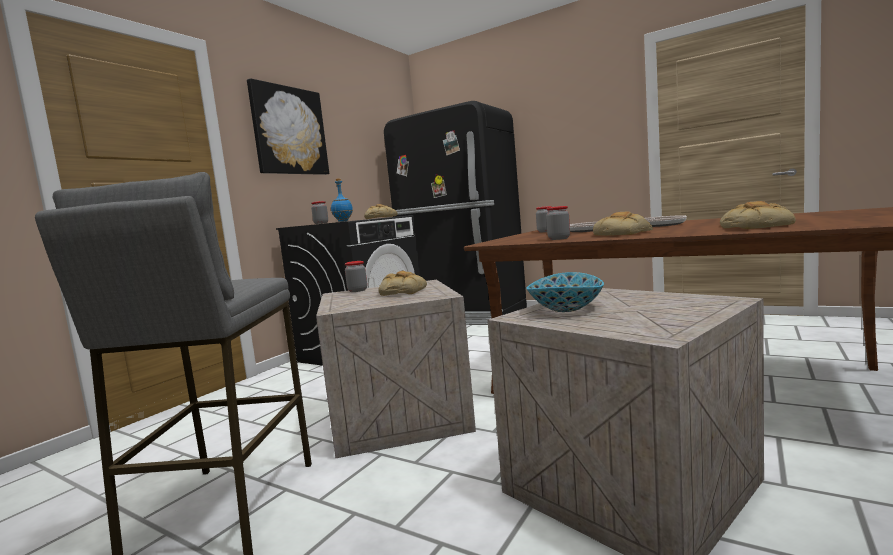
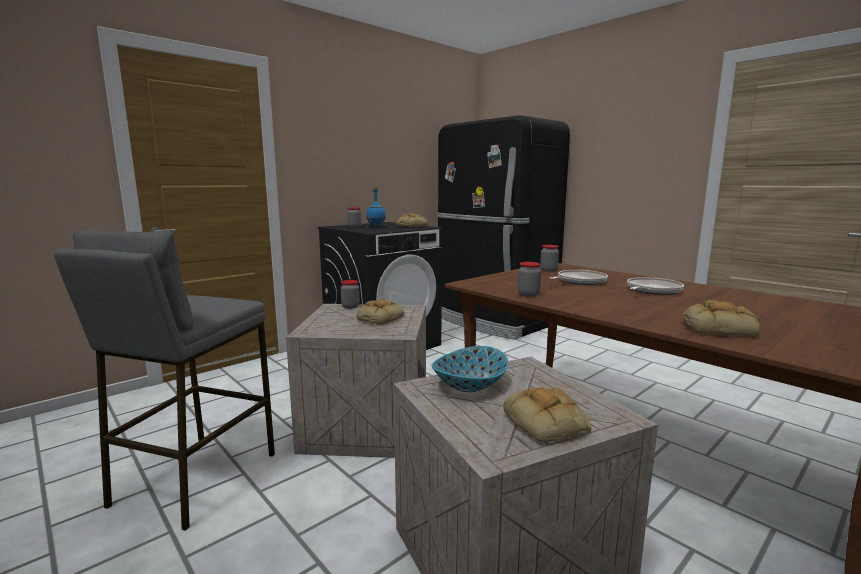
camera: 15 degrees right, 5 degrees up
picture [247,78,329,175] -> none
bread [593,212,653,236] -> bread moved to [503,387,591,443]

